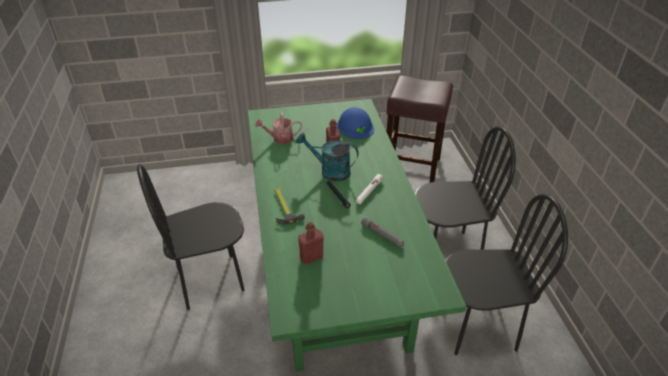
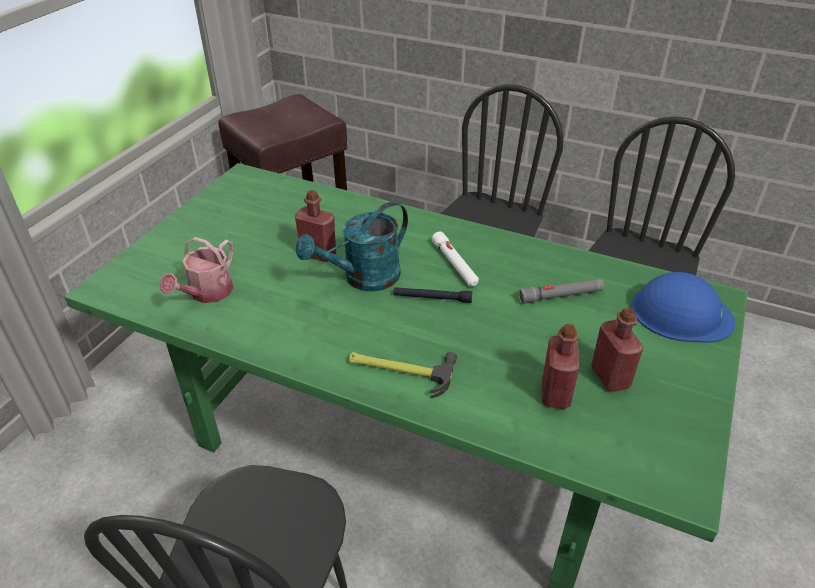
camera: 55 degrees left, 0 degrees up
blue hard hat [337,107,374,139] -> blue hard hat moved to [631,272,735,343]
none -> red bottle [591,308,644,392]

